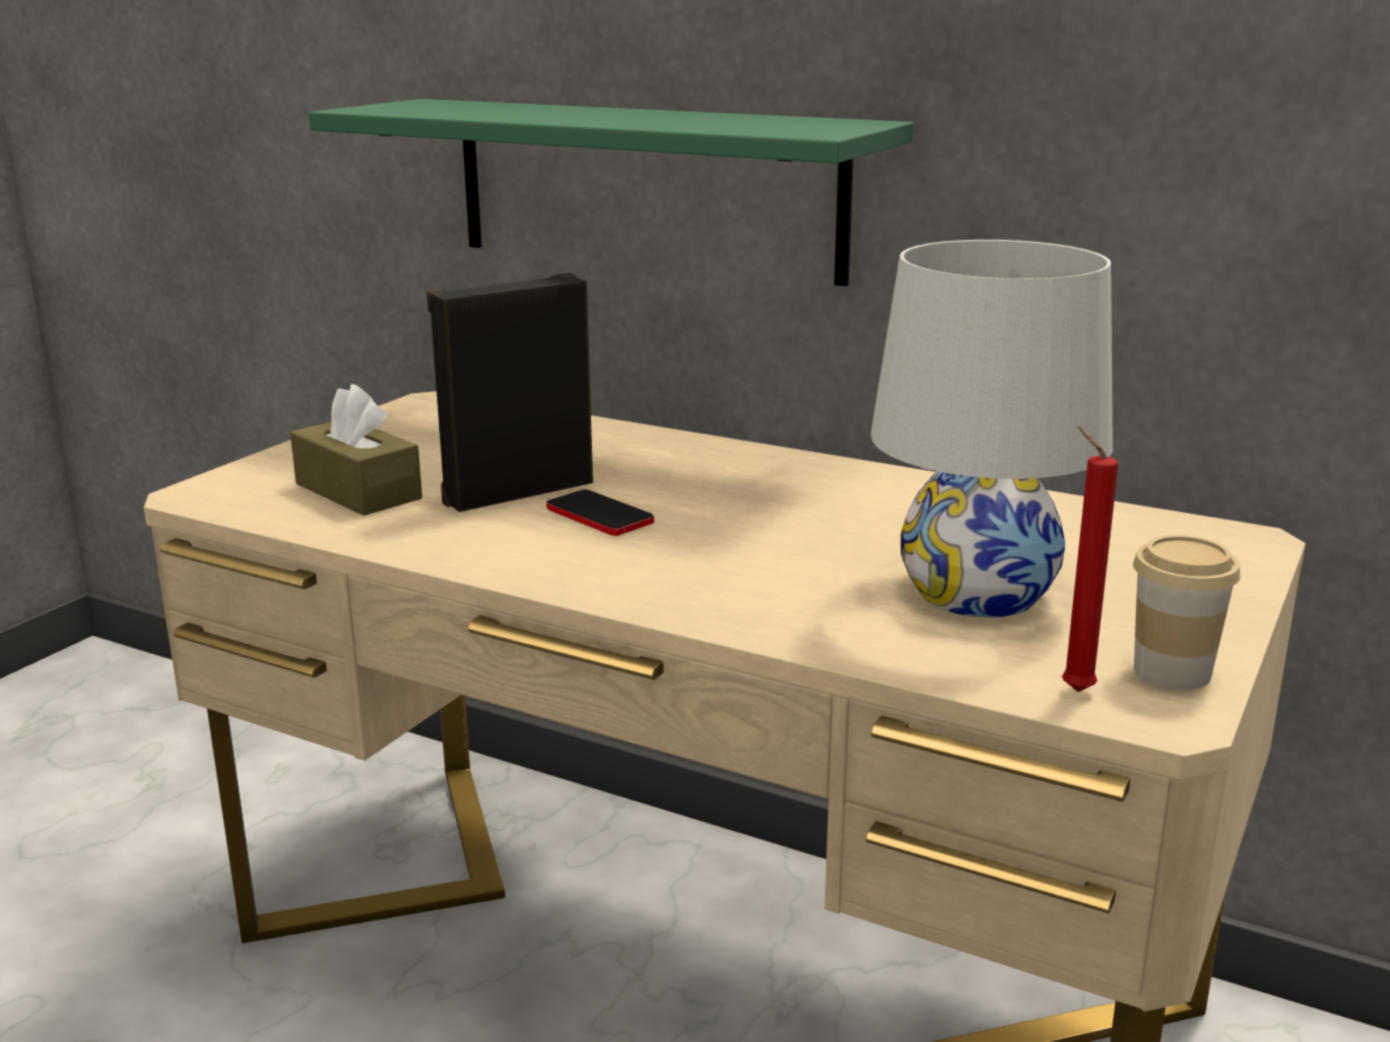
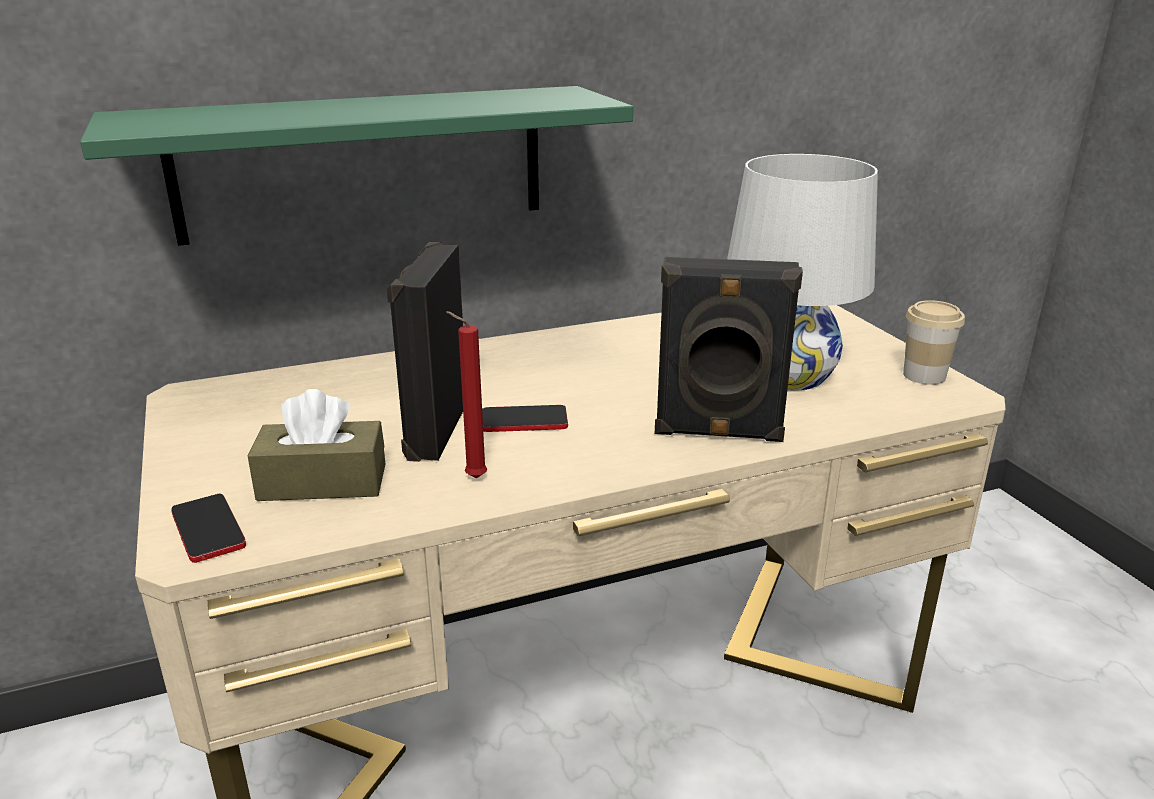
camera: 50 degrees left, 5 degrees up
red candle [1062,426,1119,692] -> red candle moved to [446,311,487,478]
none -> phone [171,494,246,563]
none -> black speaker [655,257,803,442]

